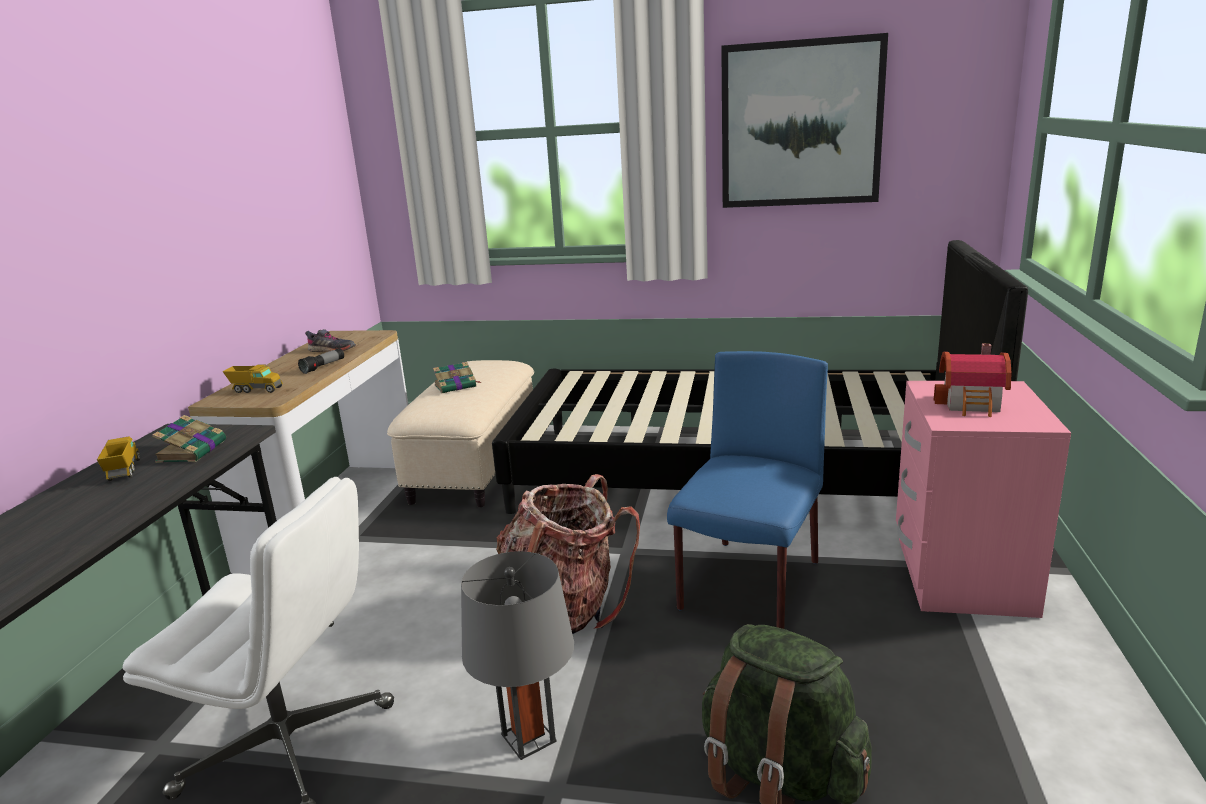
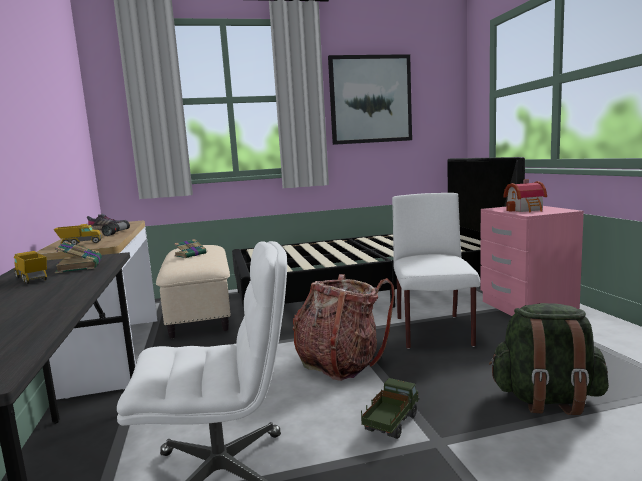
camera: 25 degrees left, 10 degrees down
grey table lamp [461,551,574,760] -> toy truck [361,378,419,439]
blue chair [667,351,828,629] -> white chair [392,193,480,349]

